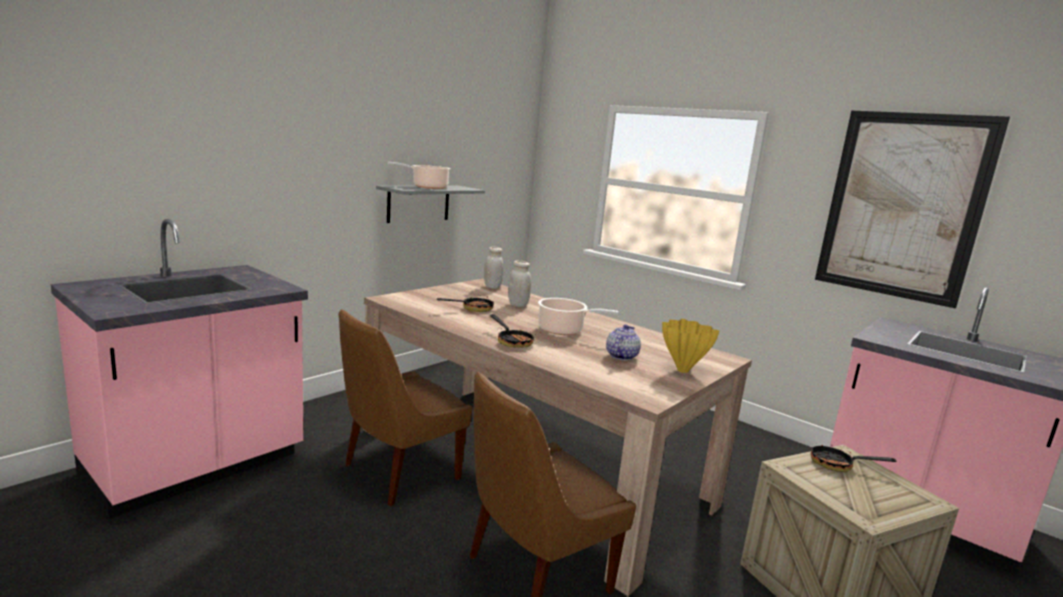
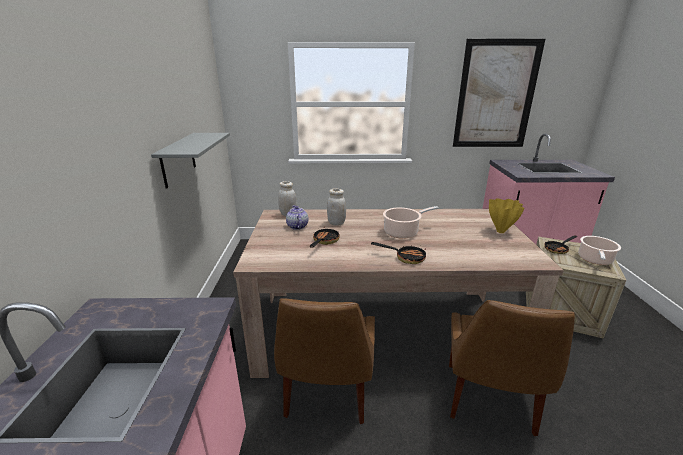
camera: 40 degrees left, 10 degrees up
cooking pot [388,162,451,189] -> cooking pot moved to [578,236,621,265]
teapot [606,325,641,360] -> teapot moved to [286,205,308,230]

